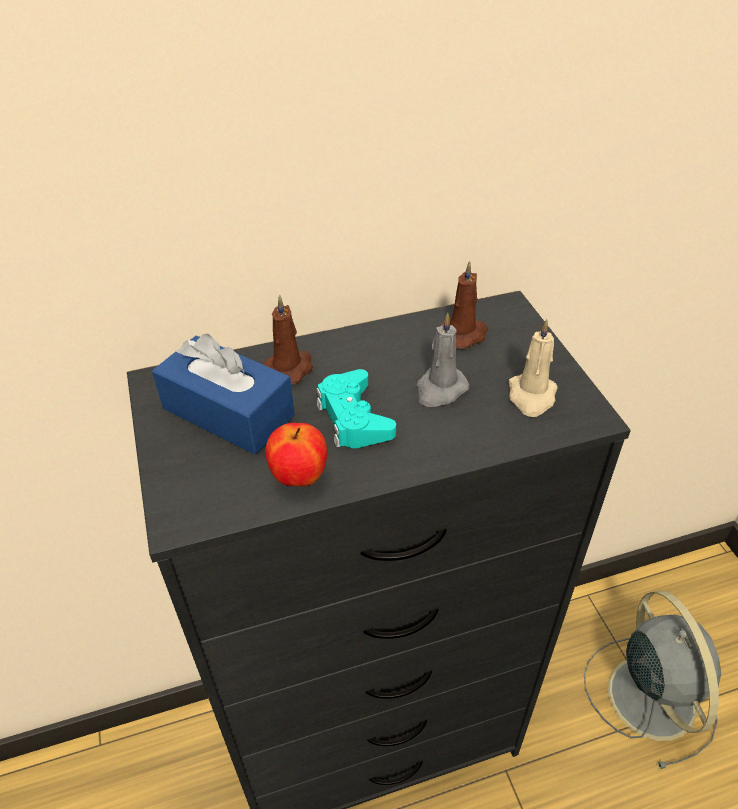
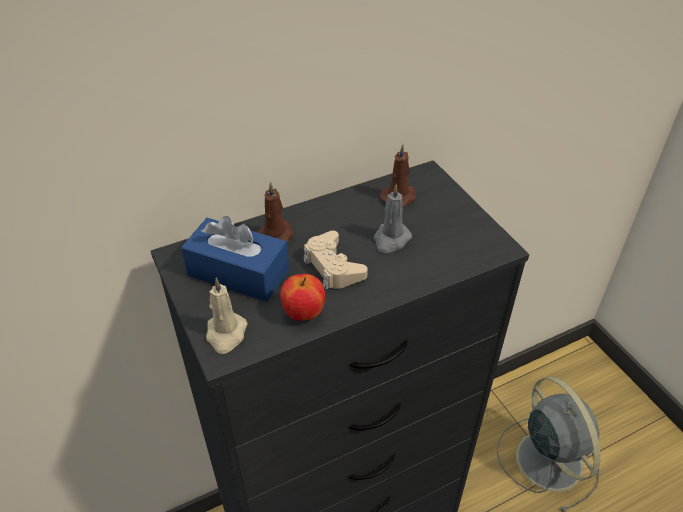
camera: 10 degrees left, 0 degrees up
turquoise game controller [317,369,396,448] -> beige game controller [303,231,368,289]
beige candle [509,319,558,417] -> beige candle moved to [206,277,248,354]

